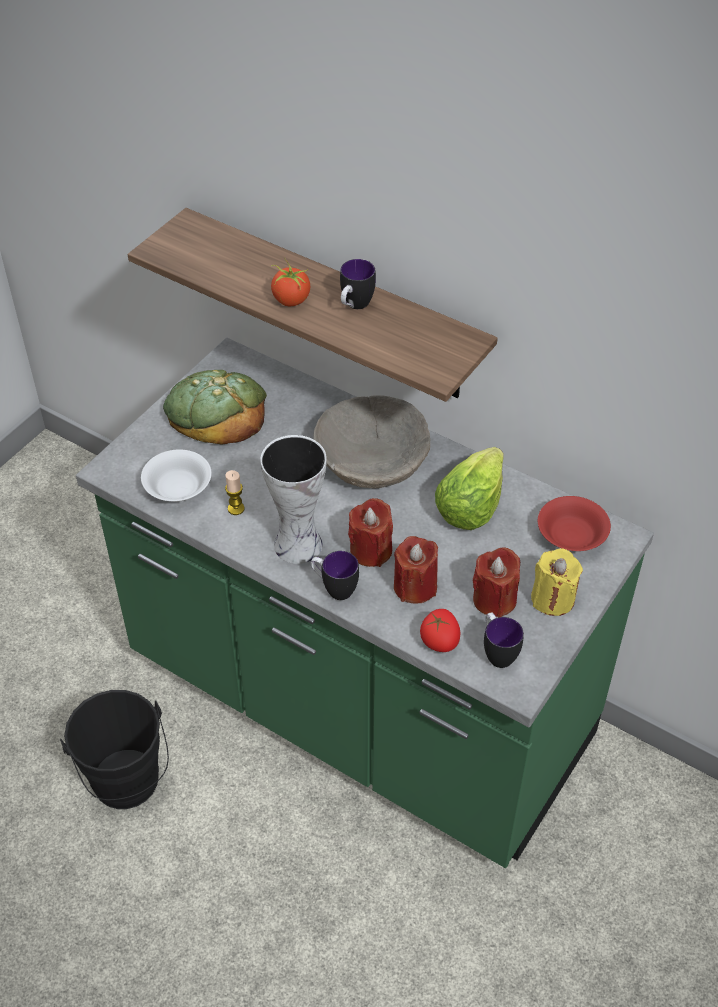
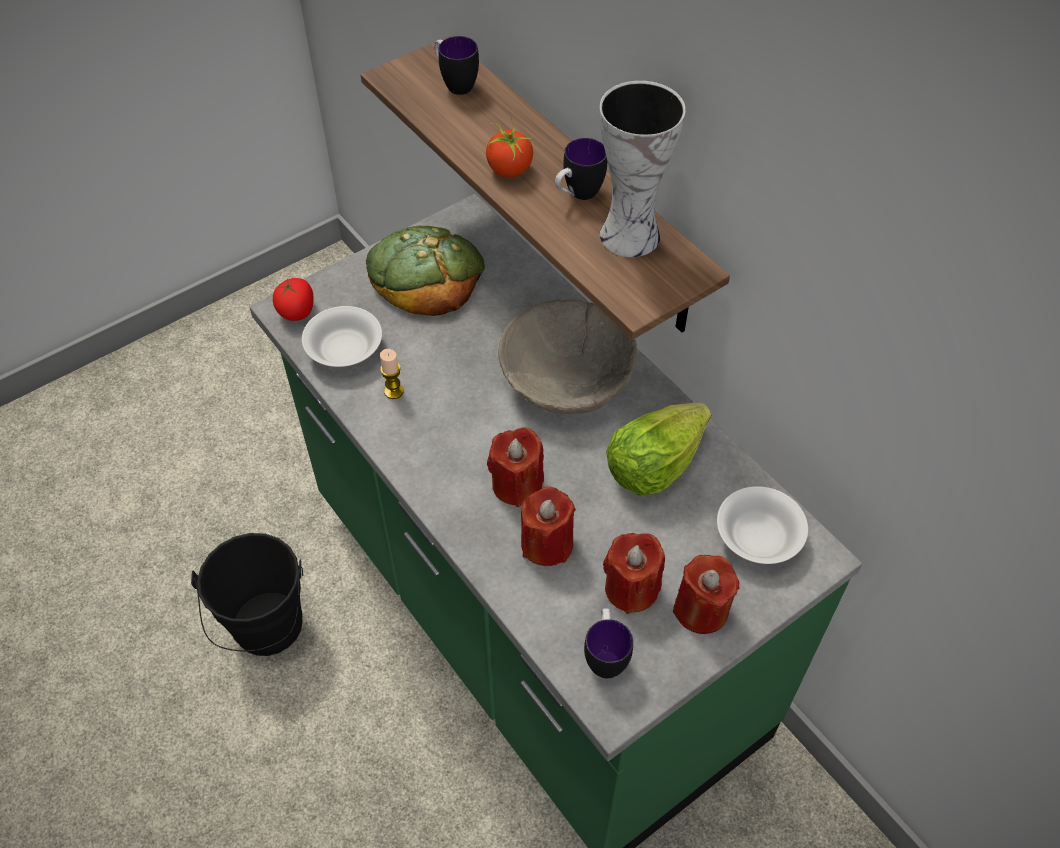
camera: 20 degrees right, 5 degrees up
vase [260,435,327,564] -> vase moved to [599,81,686,257]
mug [310,551,359,600] -> mug moved to [434,36,479,95]
tomato [420,609,460,652] -> tomato moved to [273,278,313,321]
yellow candle [531,548,583,616] -> red candle [673,555,739,634]
red bowl [538,496,611,551] -> white bowl [717,486,808,564]

